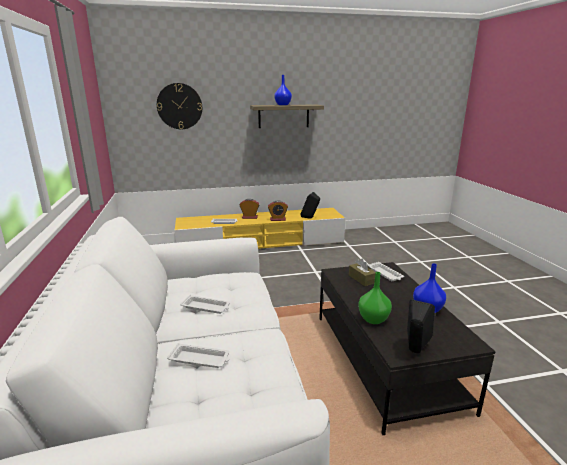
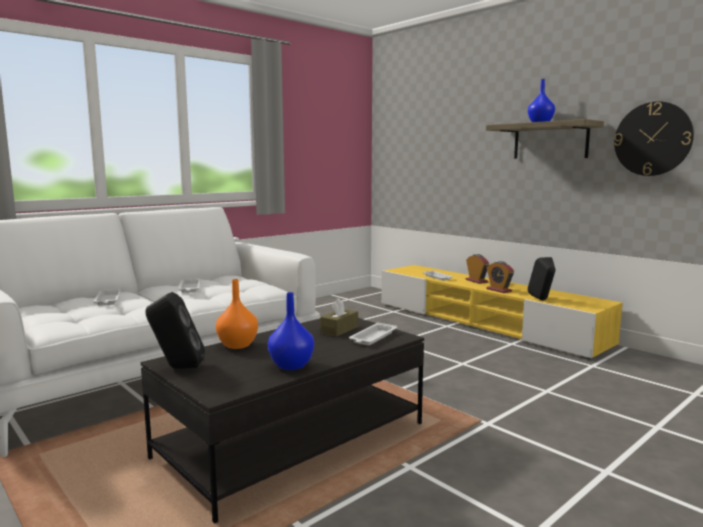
camera: 60 degrees right, 10 degrees down
wall clock [157,83,202,129] -> wall clock moved to [614,101,694,176]
green vase [358,272,392,324] -> orange vase [216,279,258,349]

